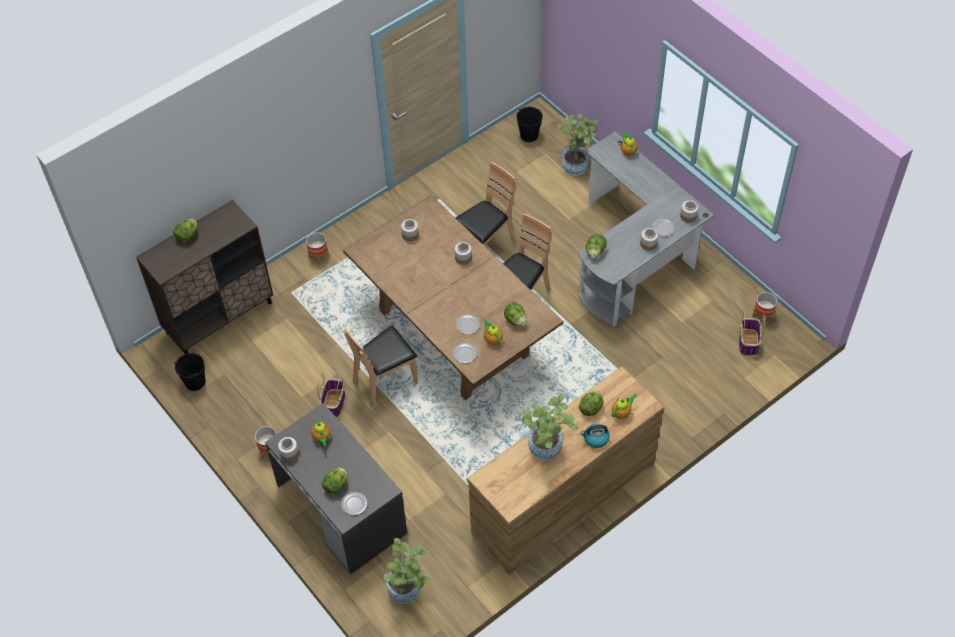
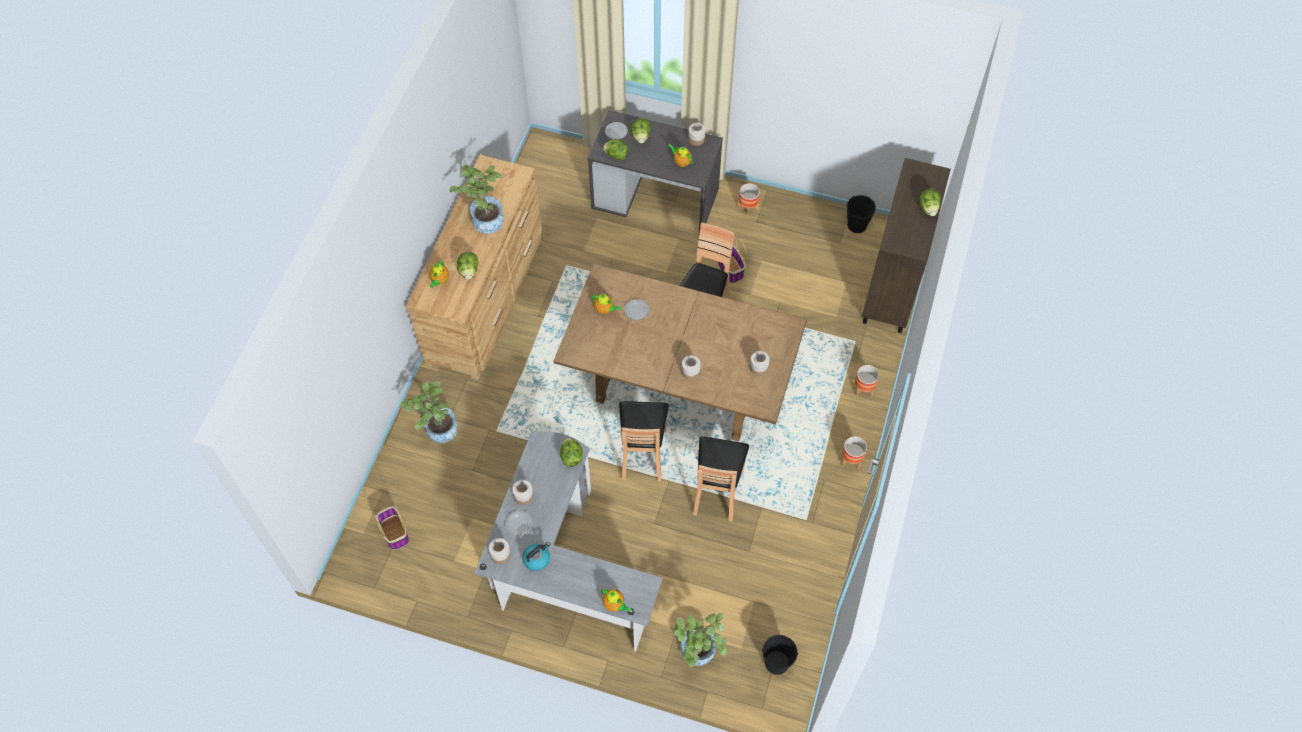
camera: 145 degrees right, 5 degrees up
potted plant [383,538,431,604] -> potted plant moved to [400,381,458,443]
plate [453,343,477,363] -> none
lettuce [504,302,527,327] -> lettuce moved to [603,139,628,160]
kettle [580,424,610,448] -> kettle moved to [522,542,550,571]
planter [752,292,777,325] -> planter moved to [841,436,867,470]

